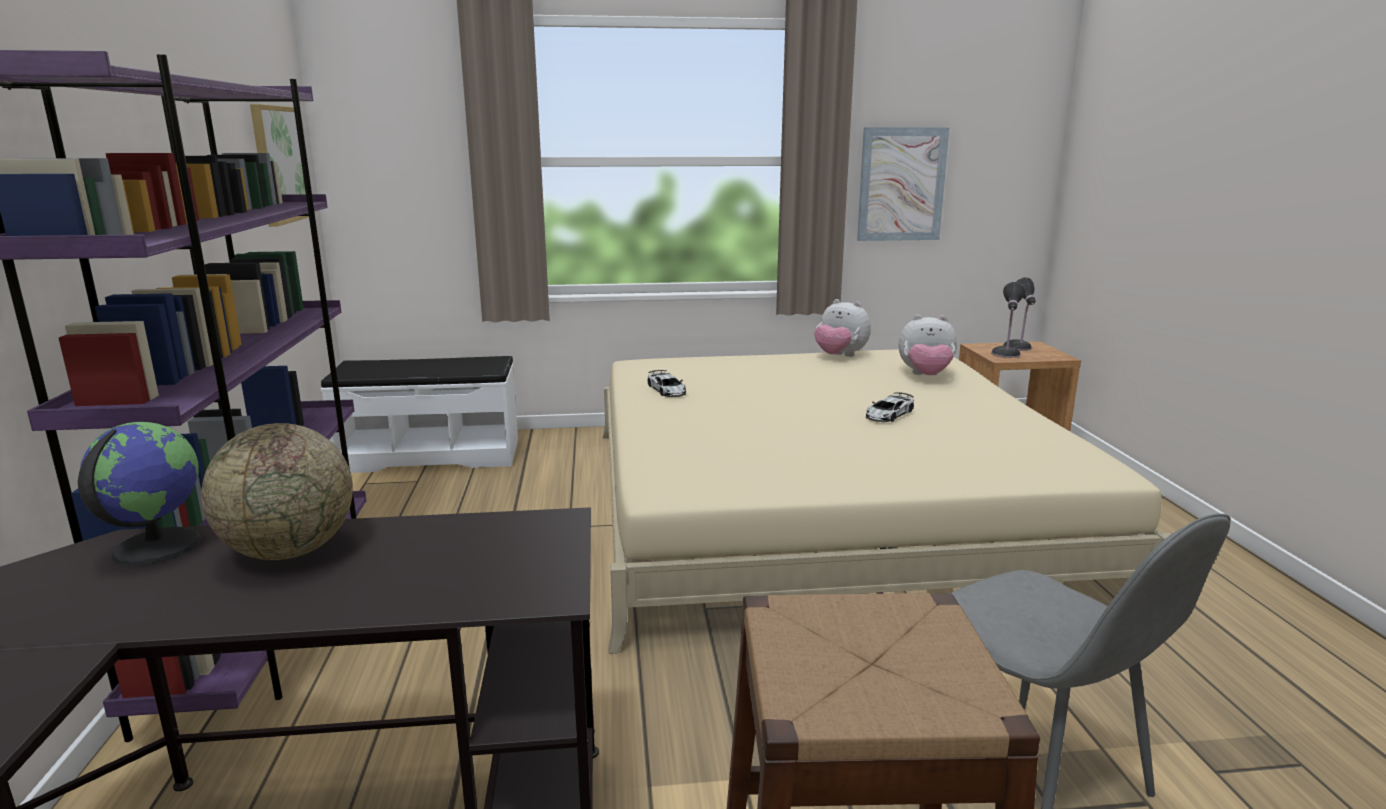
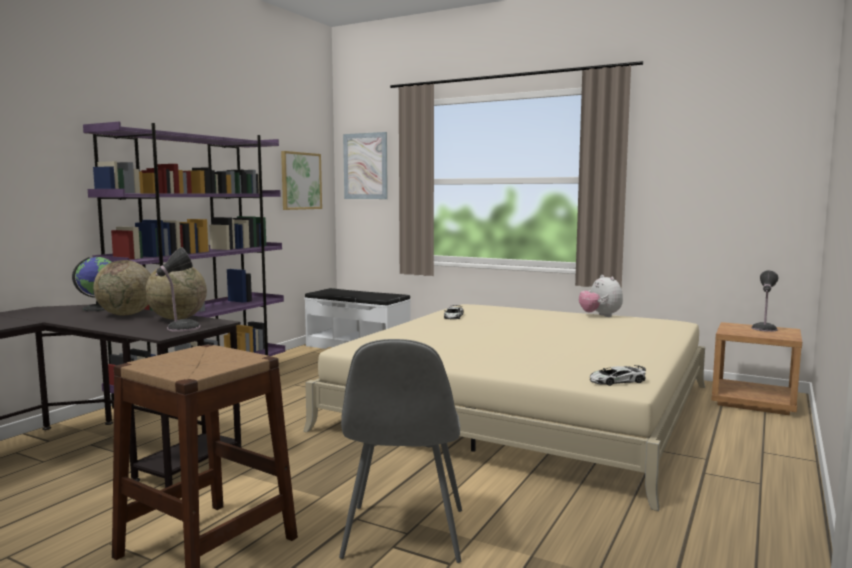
camera: 35 degrees right, 10 degrees down
picture [857,128,949,241] -> picture moved to [343,132,388,199]
toy car [866,392,914,422] -> toy car moved to [589,365,646,386]
plush toy [898,315,957,375] -> none
table lamp [991,282,1025,358] -> table lamp moved to [155,247,201,332]
none -> globe [145,267,207,320]

